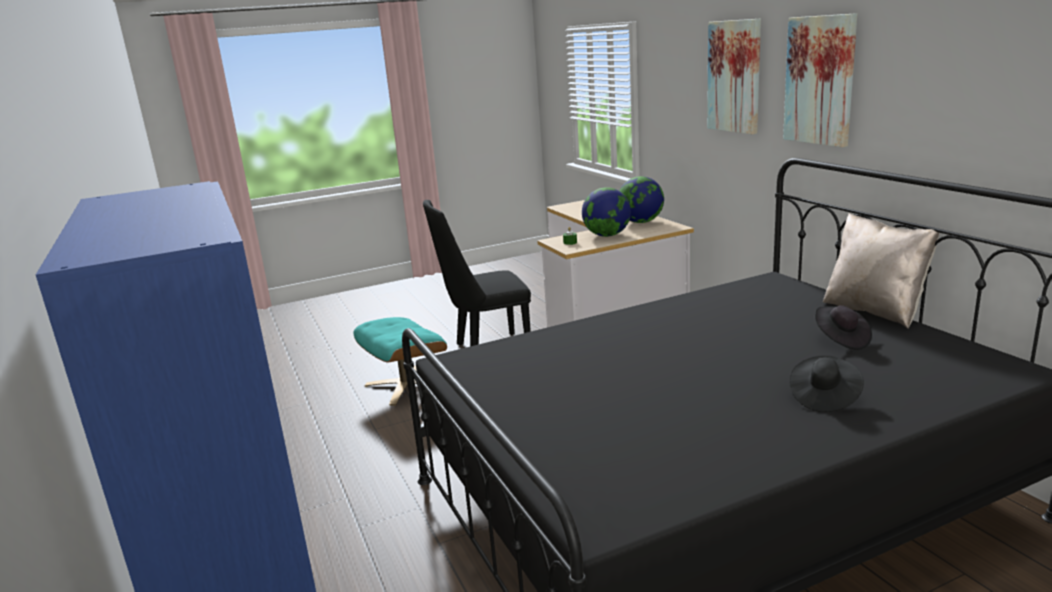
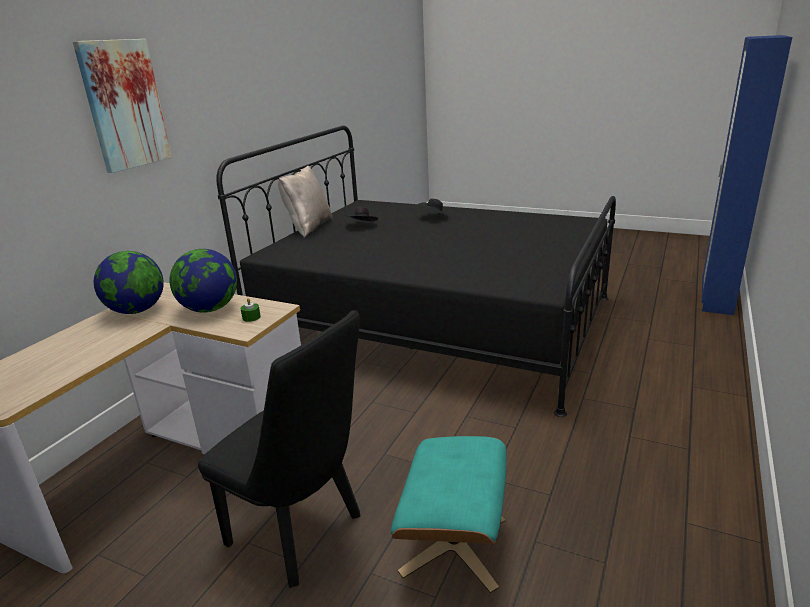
camera: 130 degrees left, 5 degrees up
picture [783,13,857,147] -> none

